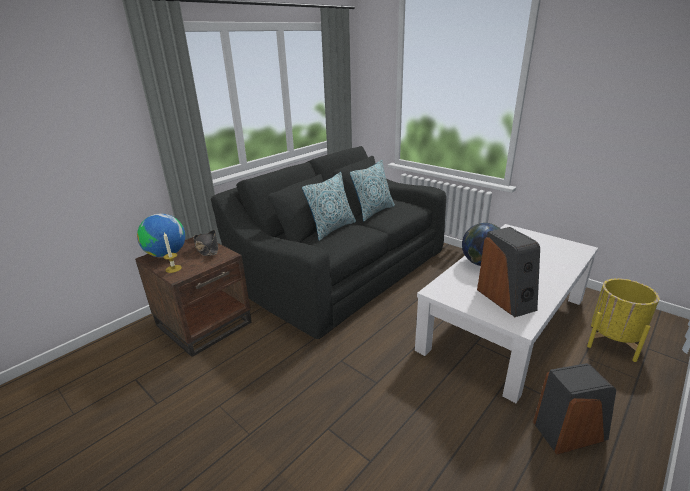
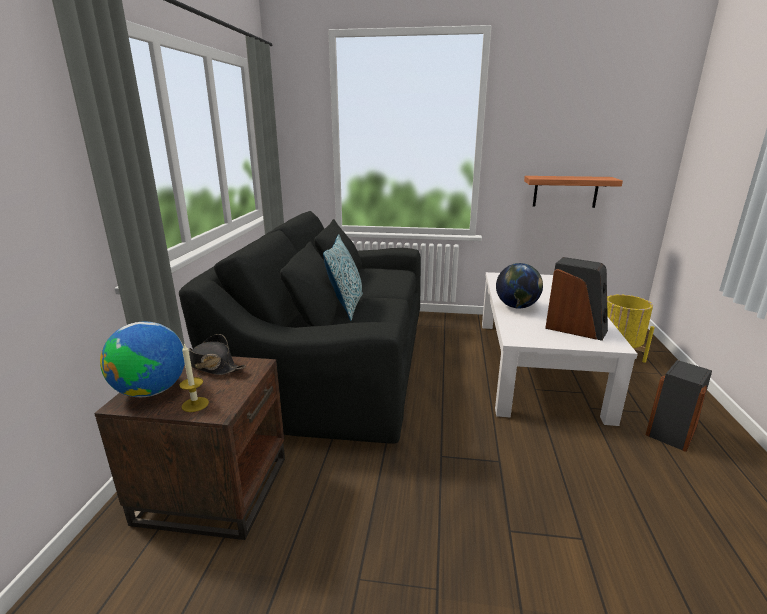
camera: 35 degrees left, 5 degrees down
pillow [350,160,395,222] -> none
none -> shelf [524,176,623,208]

